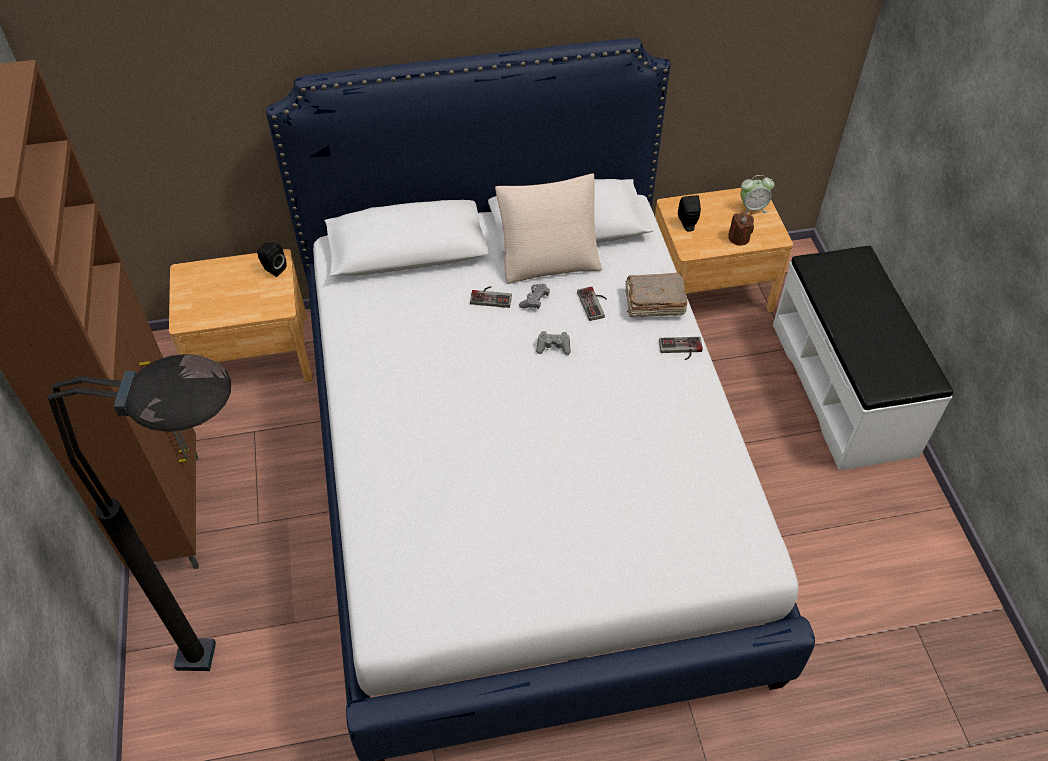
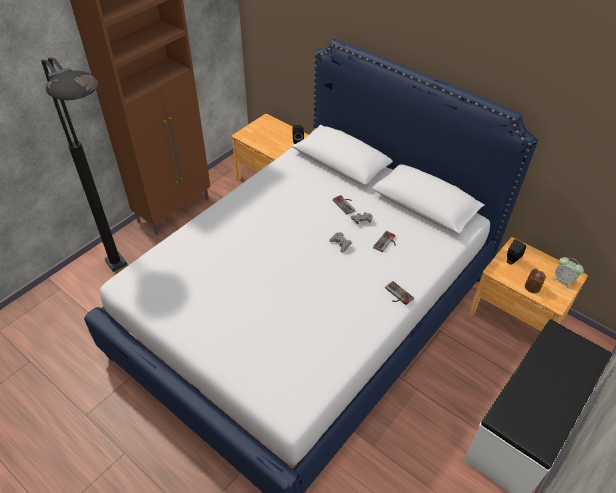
camera: 50 degrees right, 5 degrees down
beige pillow [495,174,602,284] -> none
brown book [625,273,687,317] -> none

